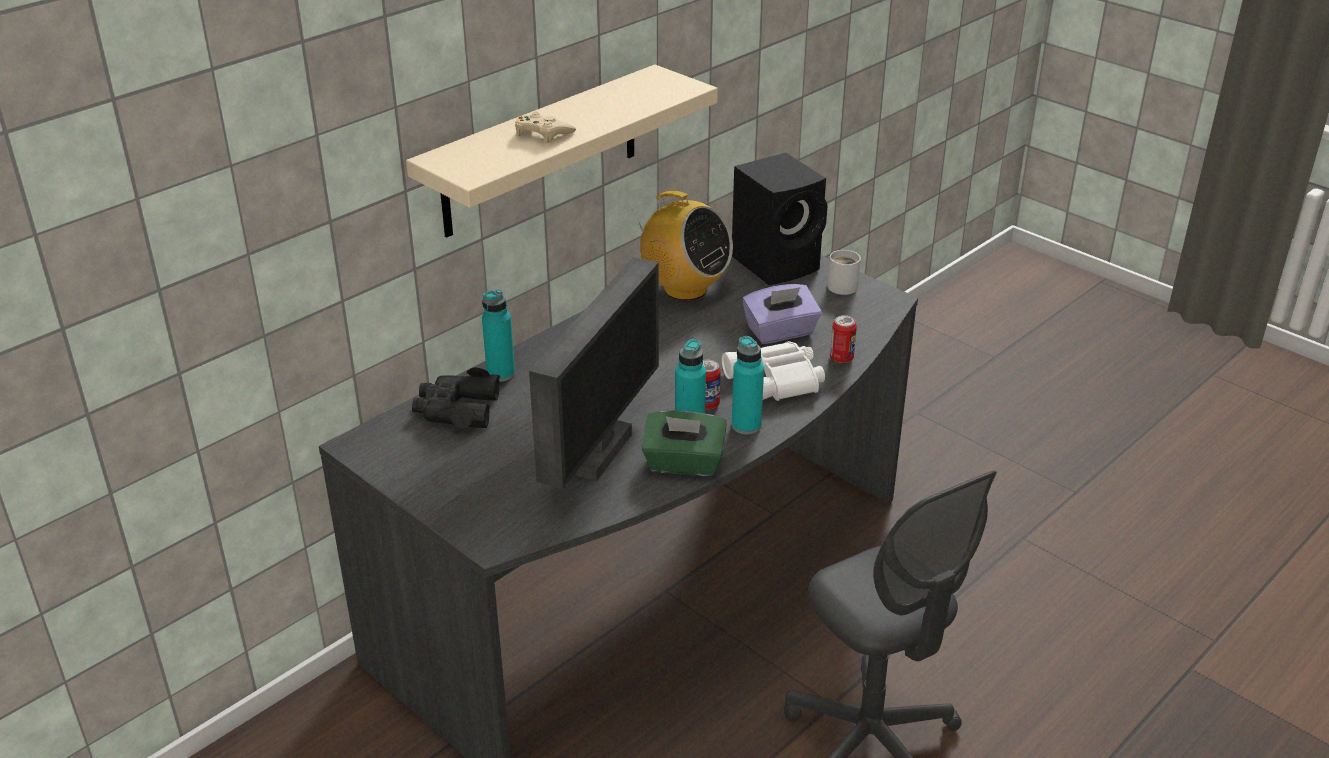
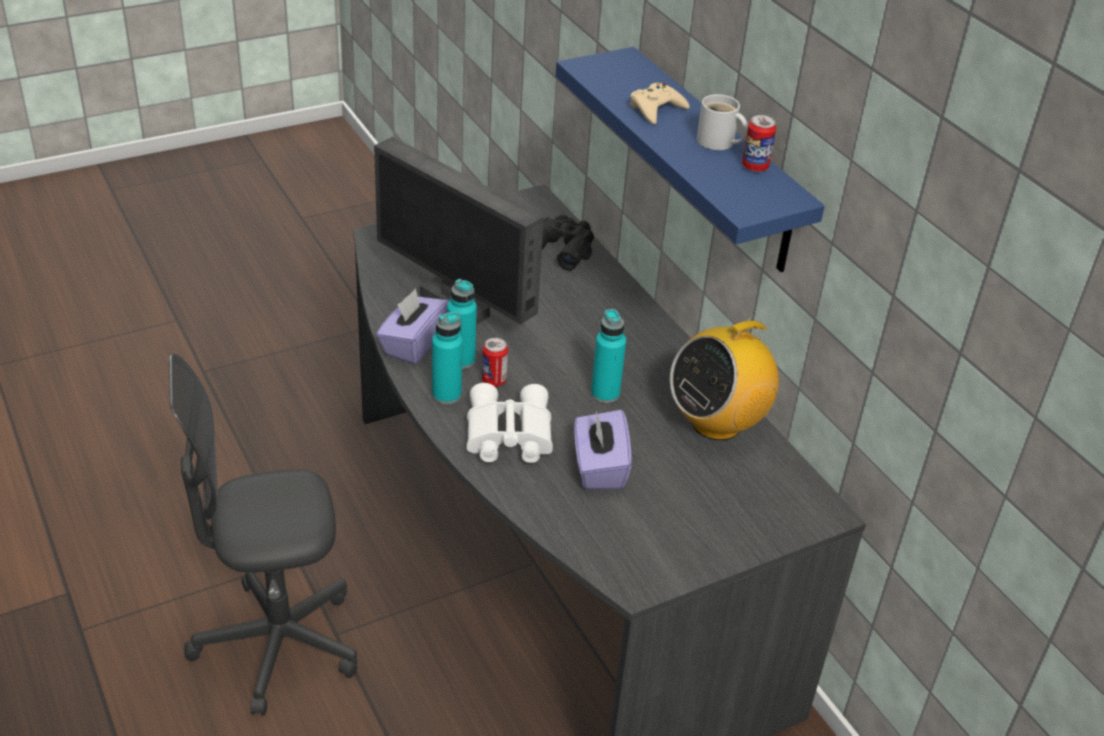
camera: 105 degrees right, 5 degrees up
beige shelf [406,65,718,237] -> blue shelf [556,47,825,272]
turquoise bottle [482,289,515,382] -> turquoise bottle moved to [591,309,626,403]
green tissue box [642,411,727,476] -> purple tissue box [376,288,449,365]
black speaker [732,153,828,285] -> none
white mug [827,250,861,295] -> white mug moved to [697,94,748,150]
can [830,315,857,363] -> can moved to [742,115,776,172]

